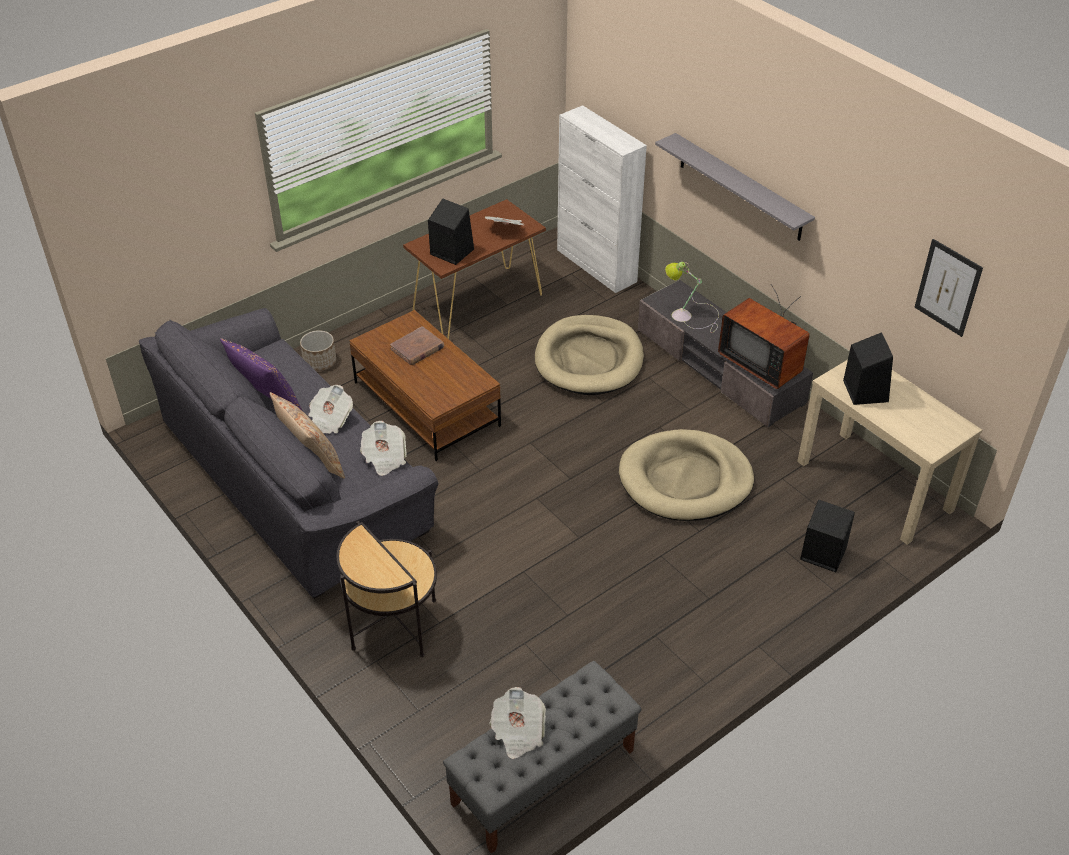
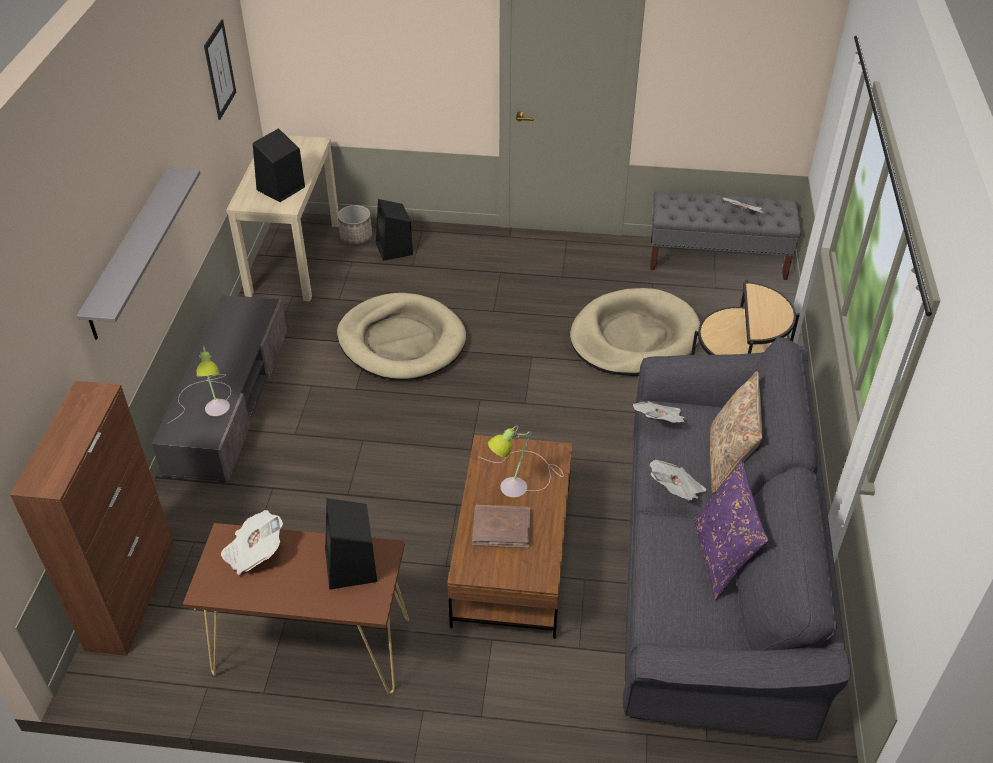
camera: 135 degrees left, 0 degrees up
planter [300,330,336,371] -> planter moved to [337,205,372,244]
beige dog bed [535,315,644,395] -> beige dog bed moved to [570,288,700,376]
white cabinet [557,105,647,293] -> brown cabinet [10,381,174,656]
television [718,284,810,389] -> none
none -> table lamp [478,425,564,498]

